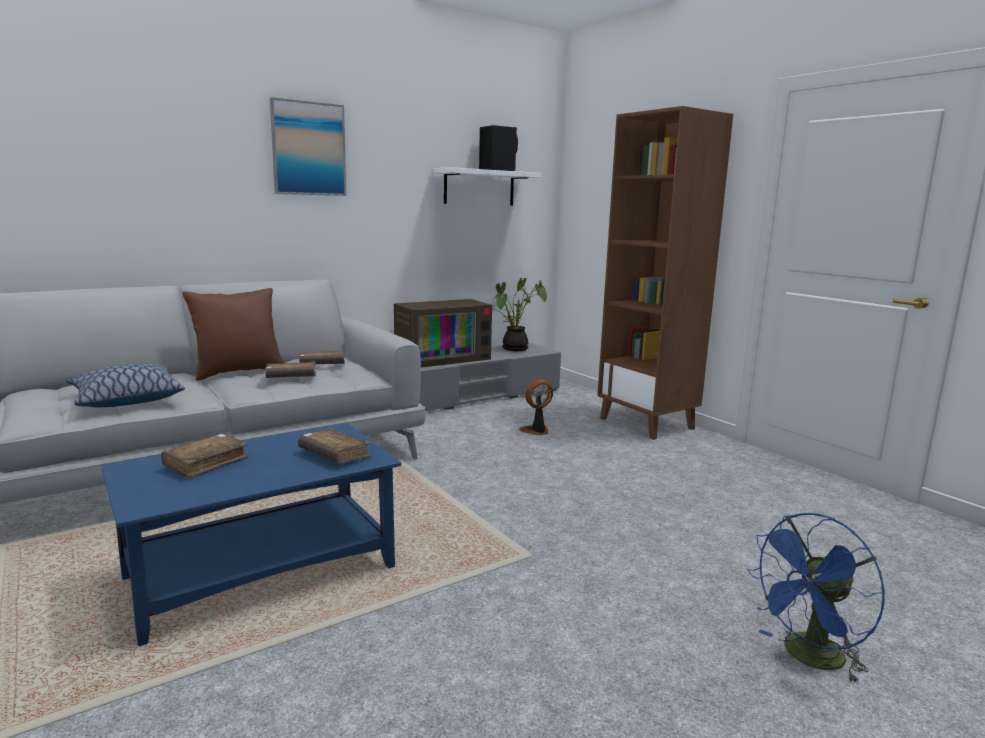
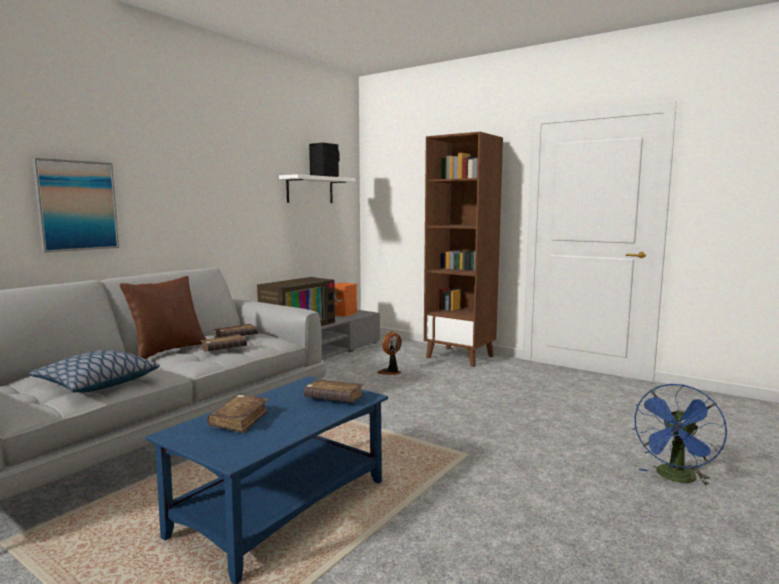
camera: 20 degrees left, 5 degrees down
picture [270,97,346,196] -> picture moved to [32,158,119,253]
potted plant [492,278,547,351] -> orange speaker [335,283,357,316]

